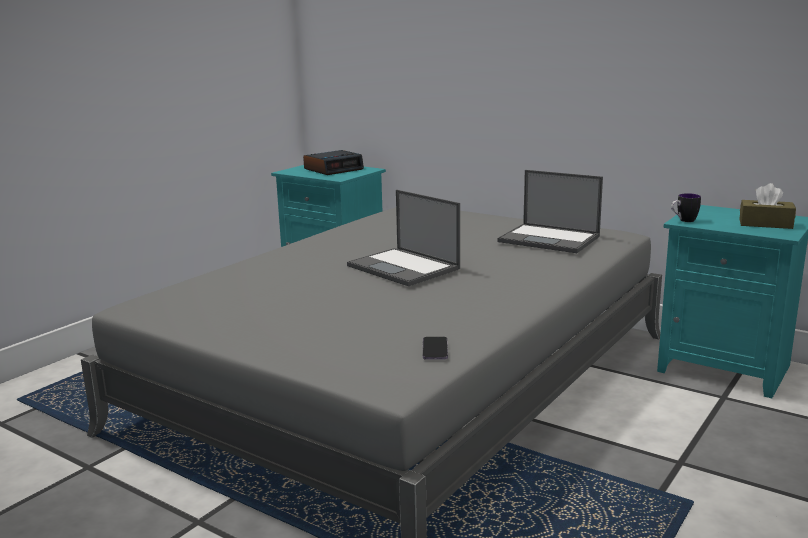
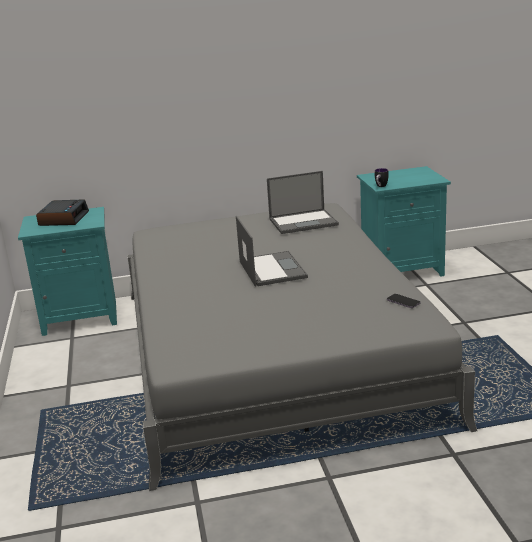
camera: 45 degrees left, 5 degrees up
laptop [347,190,460,286] -> laptop turned 105 degrees counterclockwise [236,216,308,287]
brown tissue box [739,183,796,229] -> none

